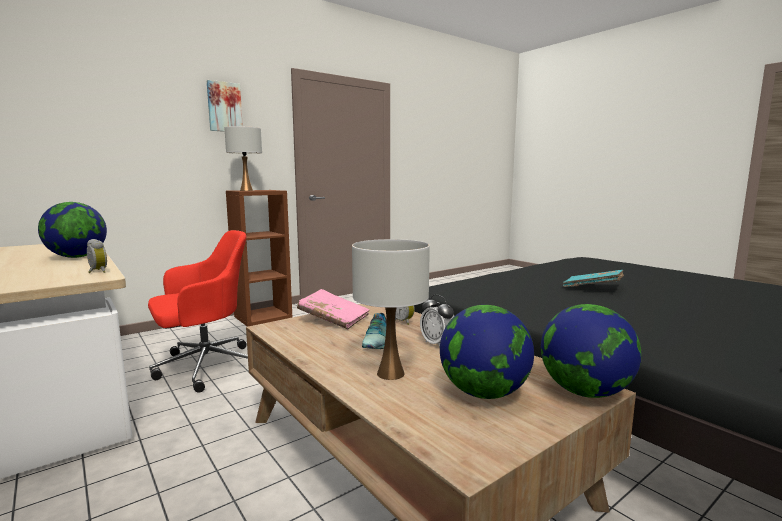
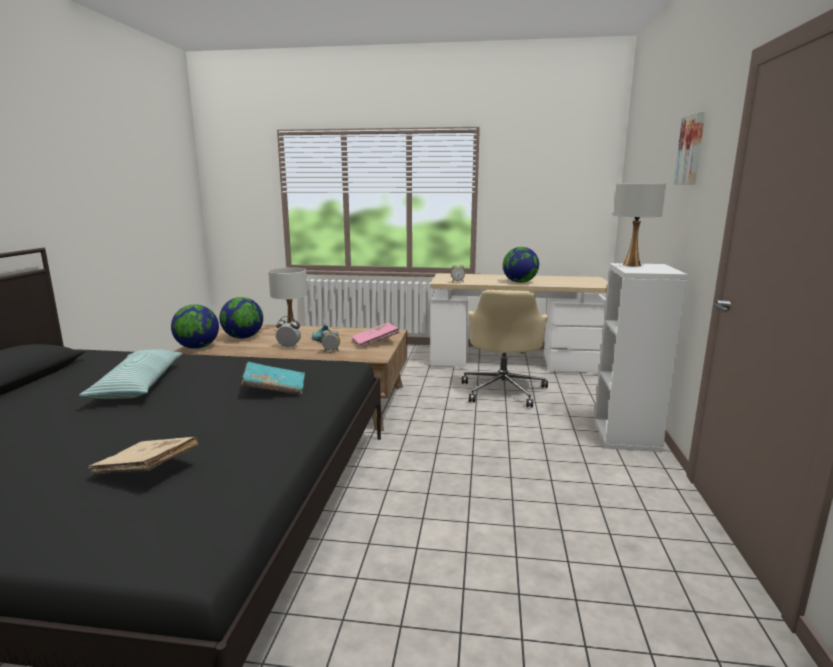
camera: 135 degrees right, 5 degrees up
red office chair [148,230,248,393] -> beige office chair [462,290,548,408]
brown bookcase [226,190,292,327] -> white bookcase [594,263,687,452]
turquoise book [563,270,624,287] -> turquoise book moved to [242,362,305,395]
none -> pillow [79,349,182,399]
none -> beige book [88,437,199,474]

